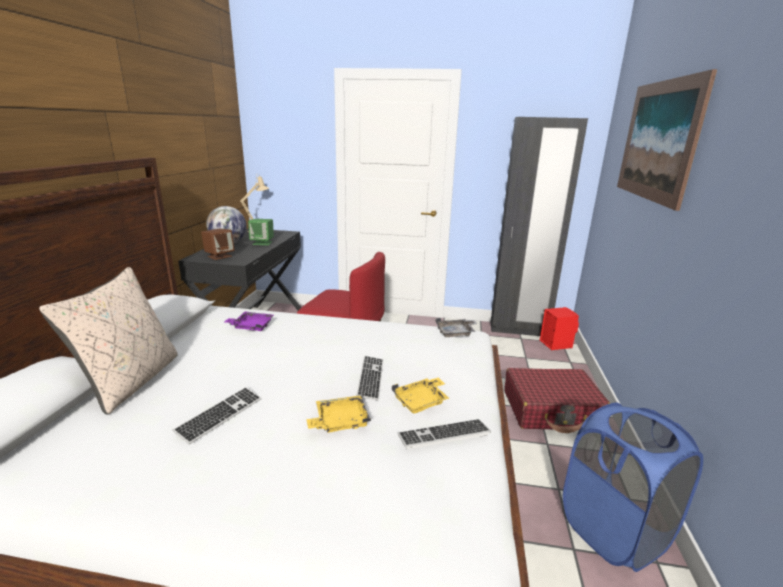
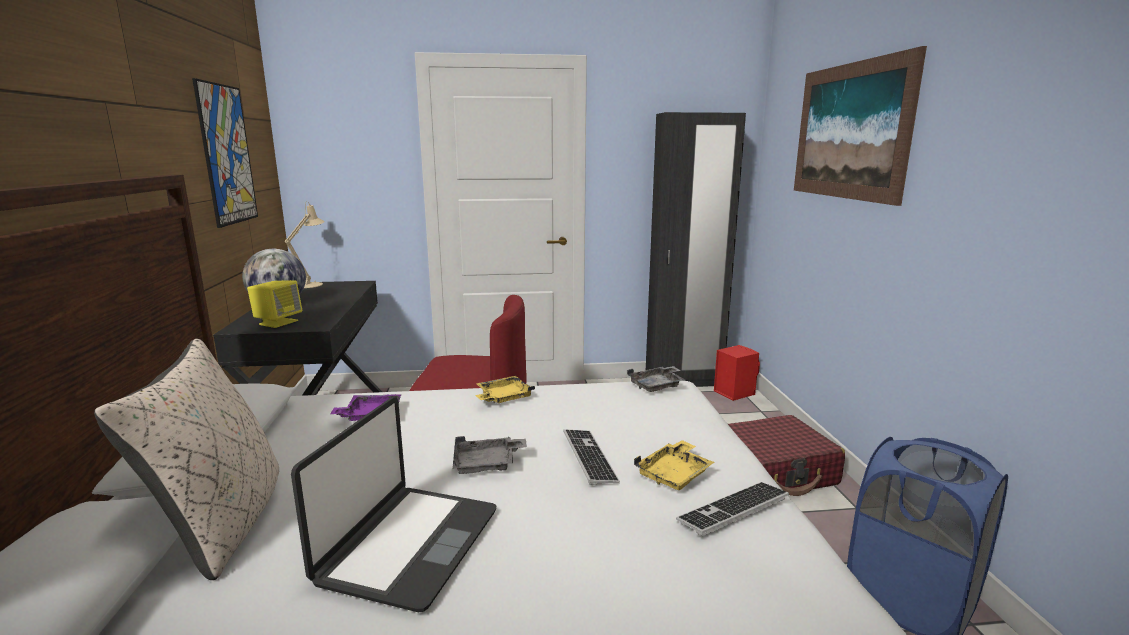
camera: 15 degrees left, 5 degrees down
keyboard [173,387,262,445] -> laptop [291,397,496,612]
brown speaker [201,229,235,260] -> yellow speaker [247,280,302,328]
green speaker [248,219,274,245] -> none
yellow tray [307,395,371,433] -> yellow tray moved to [475,376,535,403]
none -> picture [192,78,258,228]
none -> grey tray [452,436,527,474]

